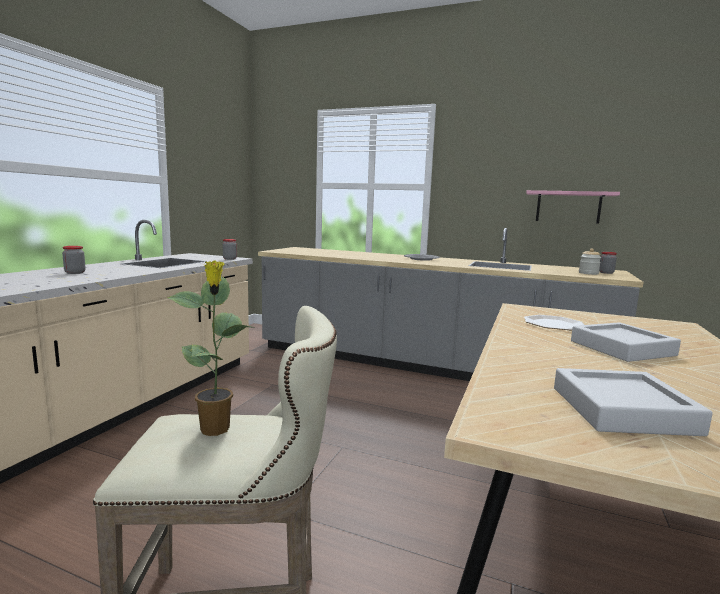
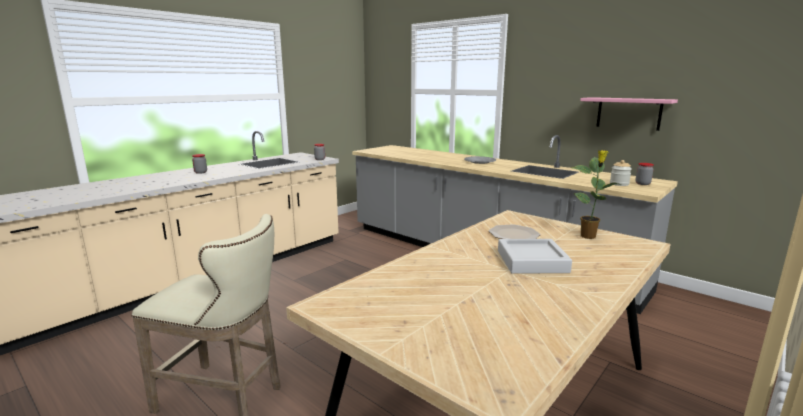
camera: 20 degrees right, 5 degrees up
potted plant [167,260,252,436] -> potted plant moved to [572,150,622,239]
grey tray [554,368,713,436] -> none

